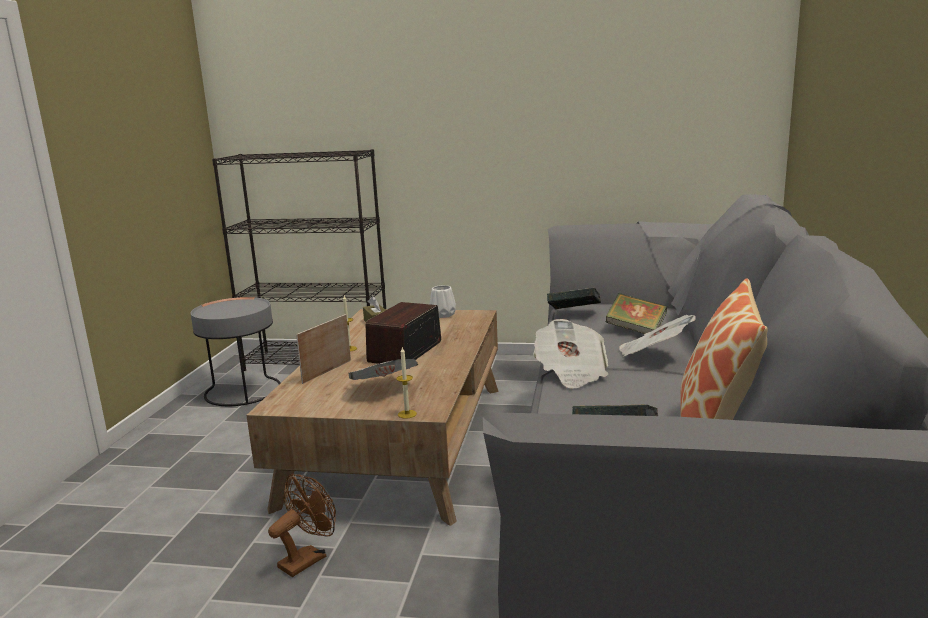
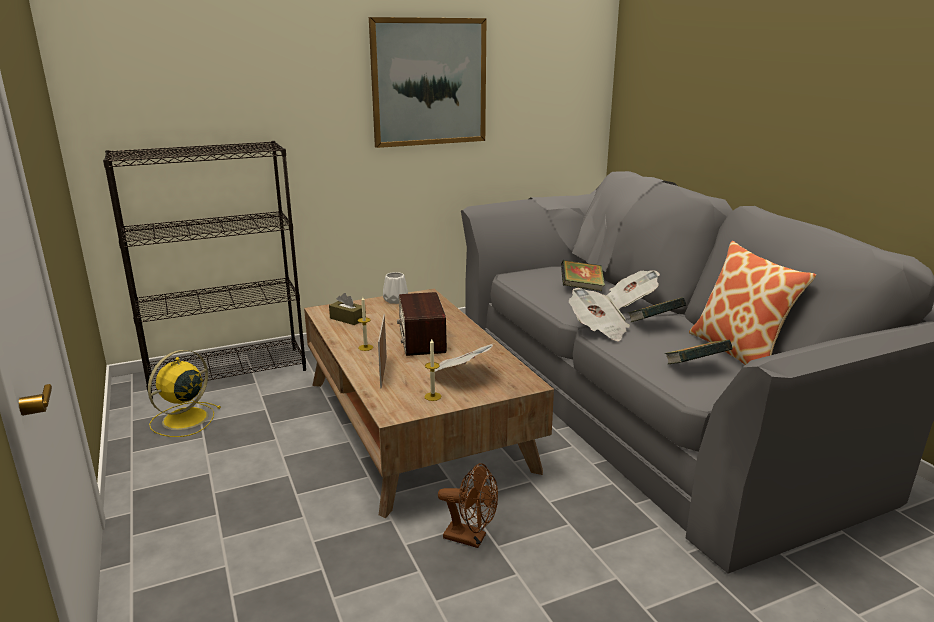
camera: 35 degrees left, 5 degrees up
grey side table [190,297,280,406] -> yellow fan [148,350,221,437]
brown fan [268,474,336,577] -> brown fan turned 105 degrees clockwise [438,463,498,548]
candle [396,347,417,419] -> candle moved to [424,339,442,401]
book [547,288,601,310] -> book moved to [628,297,686,323]
none -> picture [369,17,486,148]

